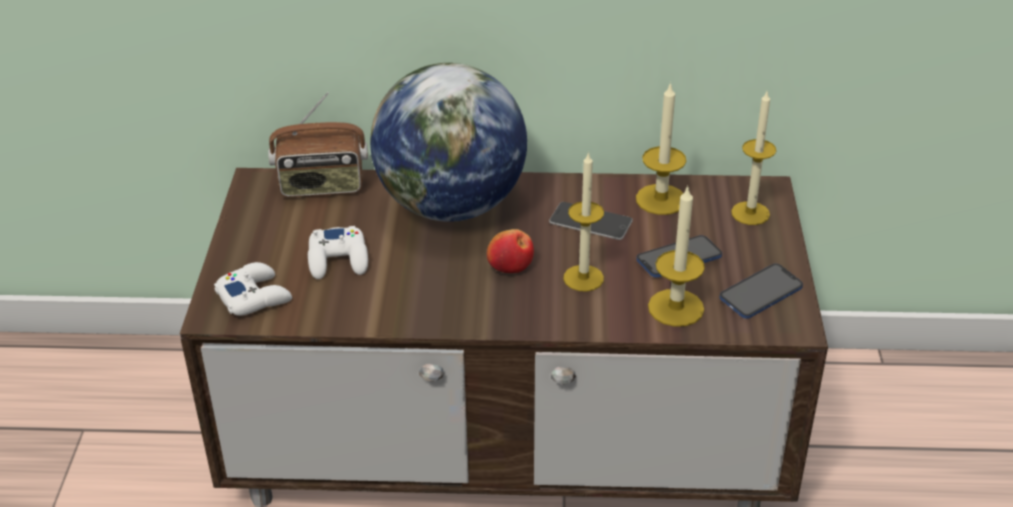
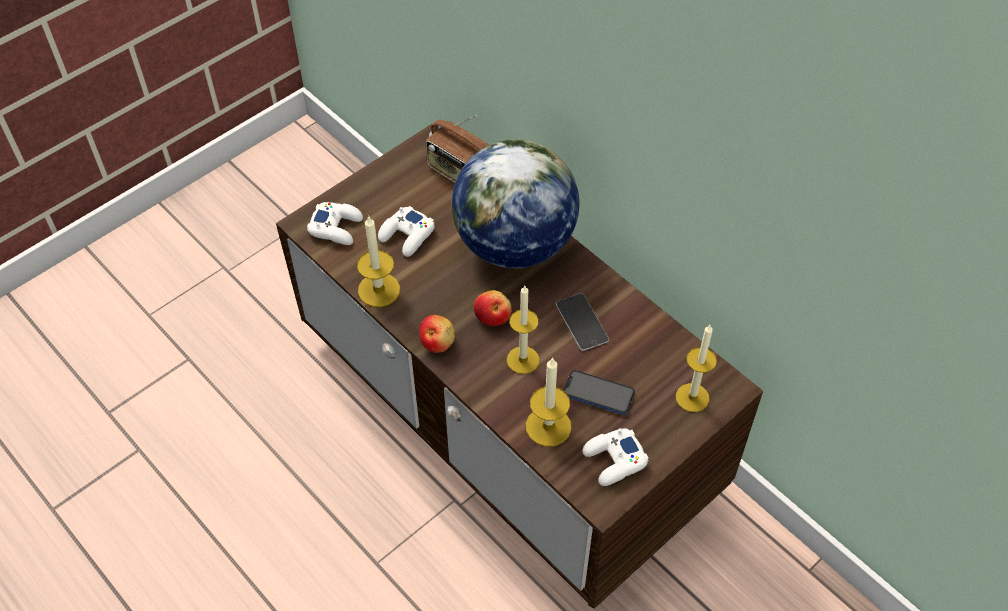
camera: 45 degrees right, 15 degrees up
candle [636,82,686,215] -> candle moved to [357,215,400,307]
phone [720,264,803,319] -> white game controller [582,428,649,486]
none -> apple [419,315,455,353]

